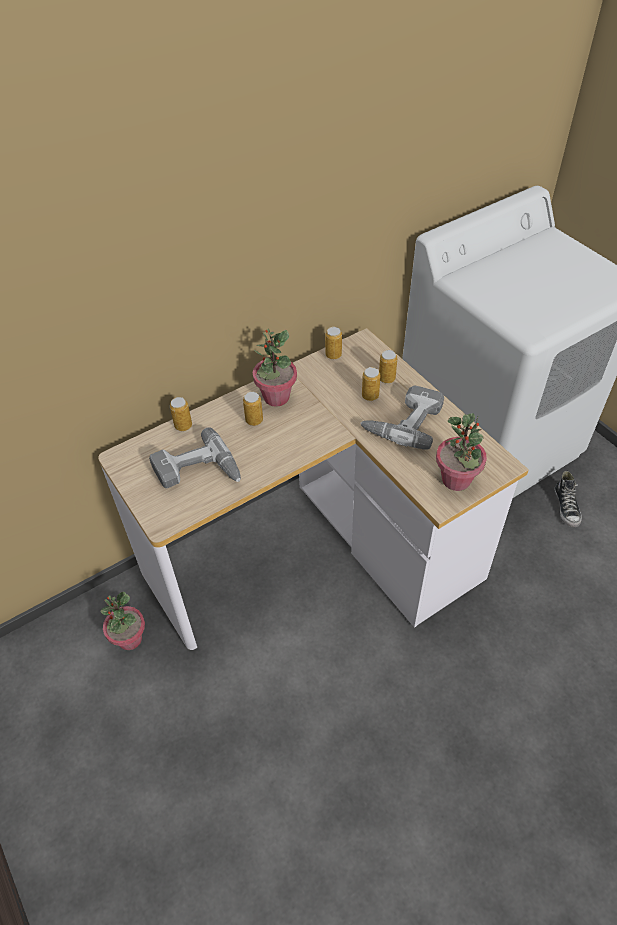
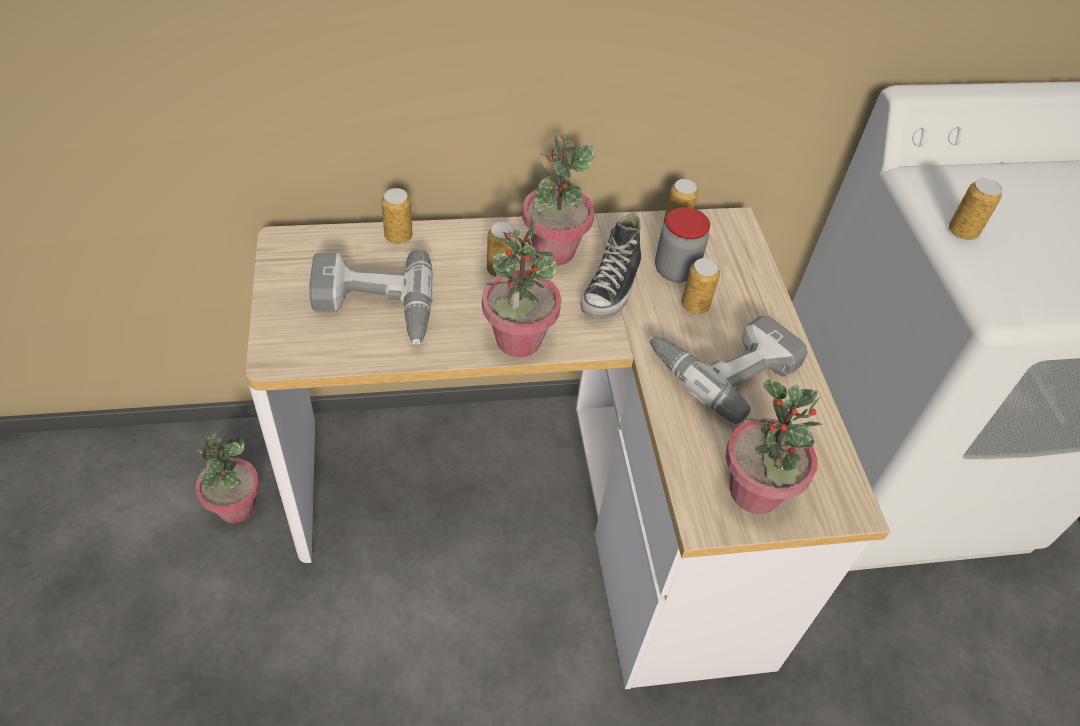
camera: 20 degrees right, 0 degrees up
can [379,350,397,383] -> can moved to [949,178,1002,240]
shoe [554,471,582,527] -> shoe moved to [581,213,641,319]
none -> potted plant [482,215,561,357]
none -> jar [655,207,710,282]

